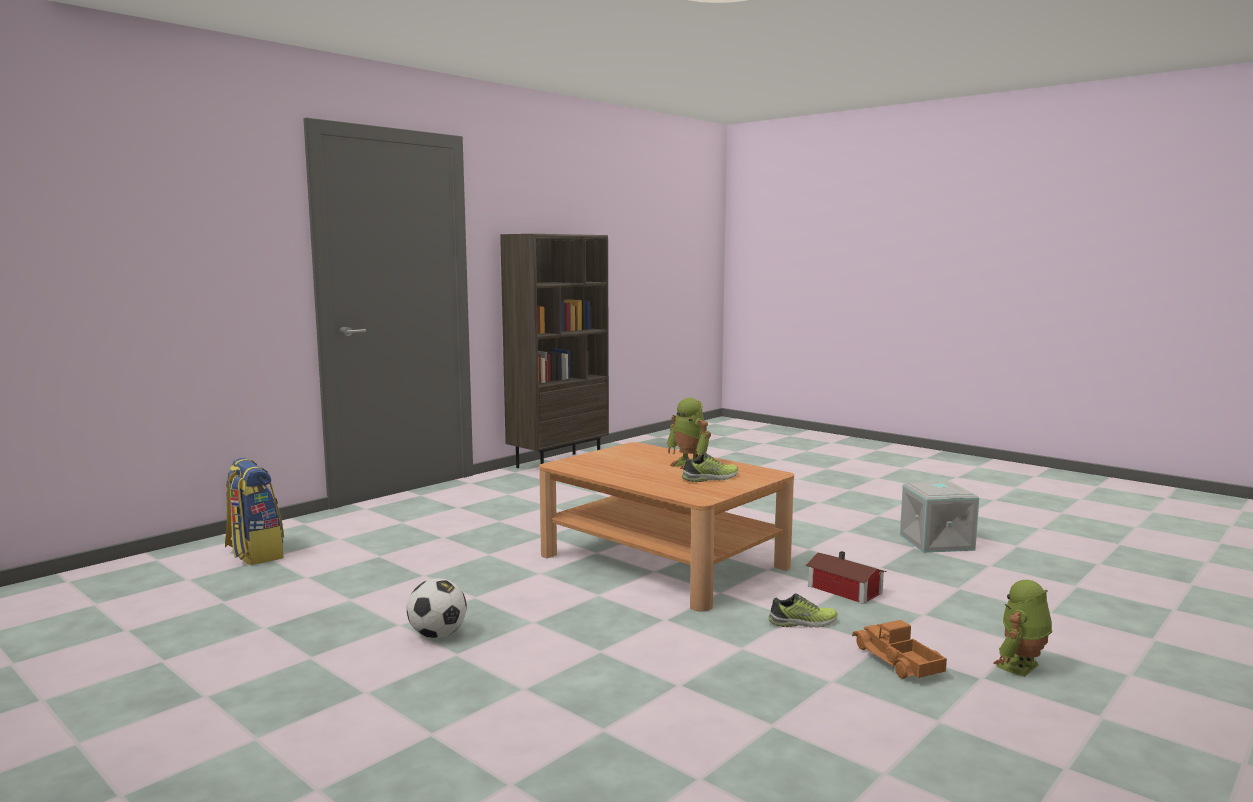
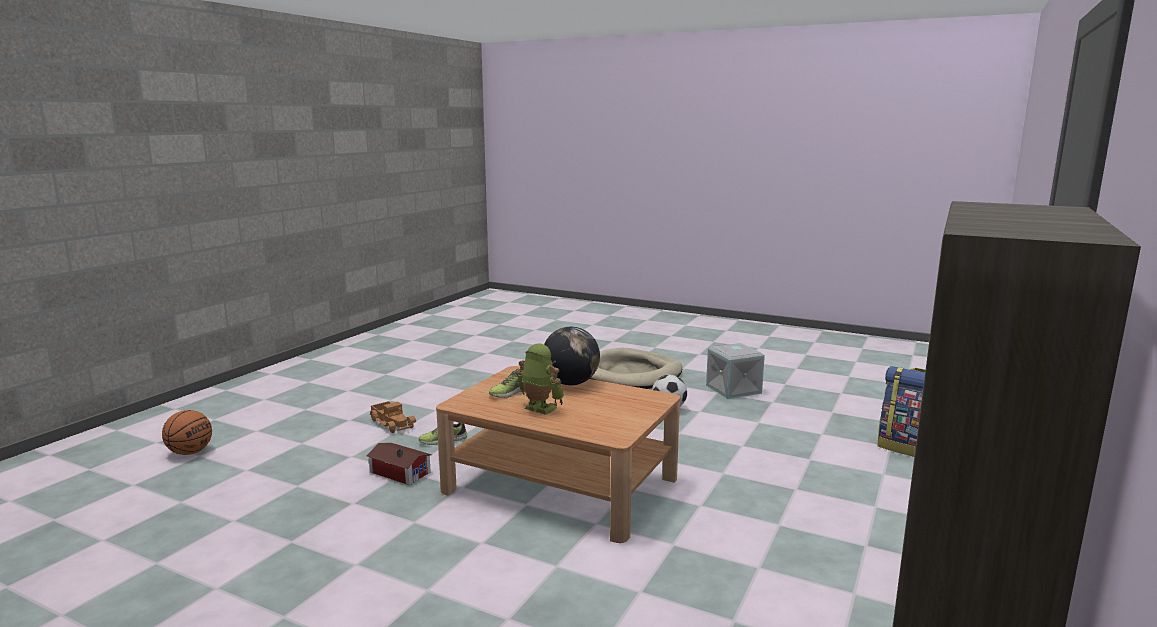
camera: 165 degrees right, 5 degrees up
grey storage box [900,481,979,553] -> grey storage box moved to [706,343,765,399]
toy robot [993,580,1052,677] -> none
none -> basketball [162,410,212,455]
none -> globe [544,327,600,385]
none -> beige dog bed [590,348,682,389]

